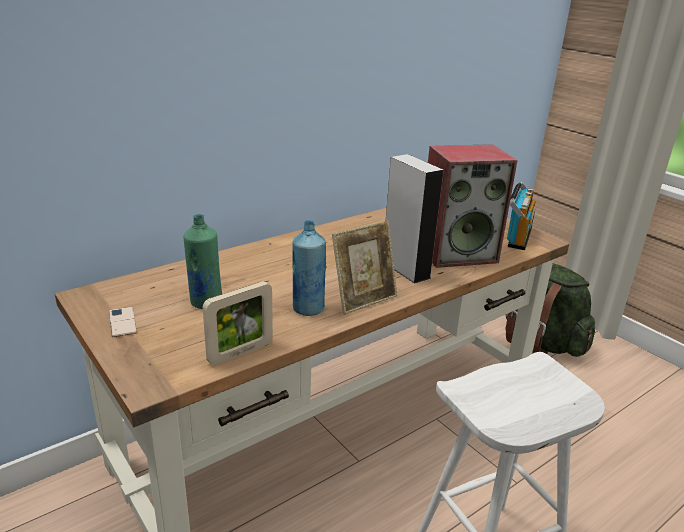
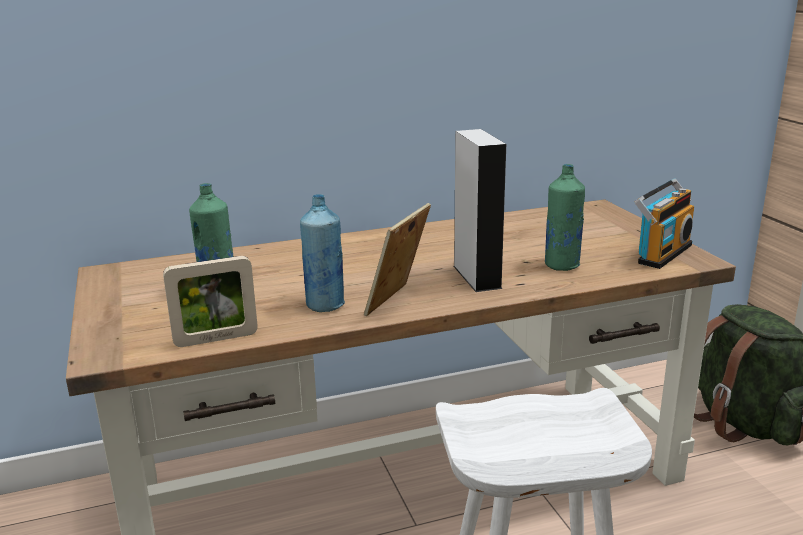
camera: 20 degrees right, 5 degrees down
phone [109,307,137,337] -> none
picture frame [332,221,397,315] -> picture frame turned 135 degrees clockwise [364,203,431,316]
speaker [428,144,518,268] -> green bottle [545,164,585,271]

